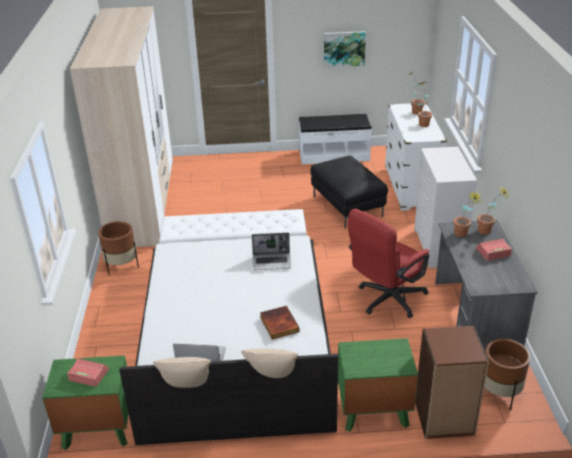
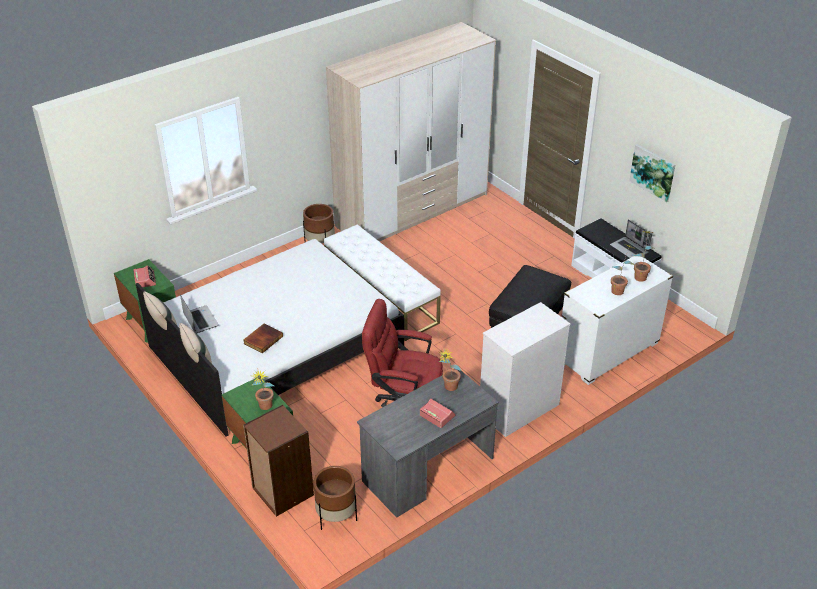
camera: 55 degrees right, 5 degrees up
laptop [252,233,291,270] -> laptop moved to [610,219,652,258]
potted plant [477,188,509,235] -> potted plant moved to [251,371,274,410]

